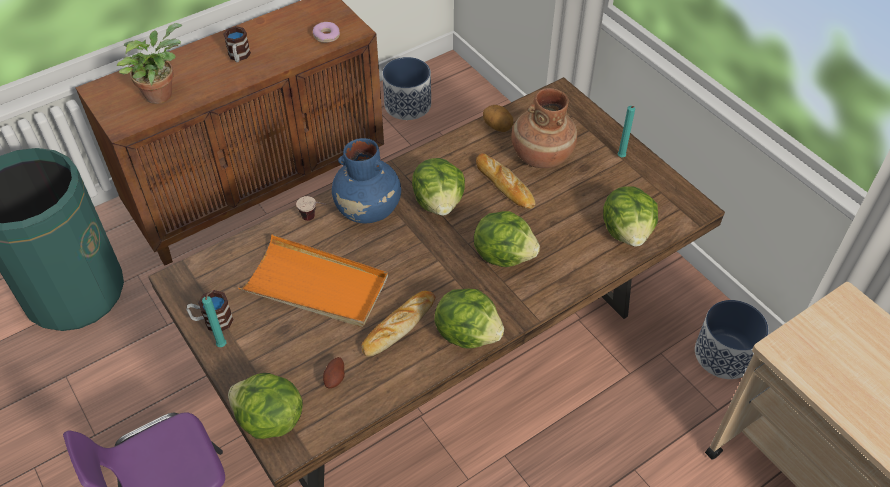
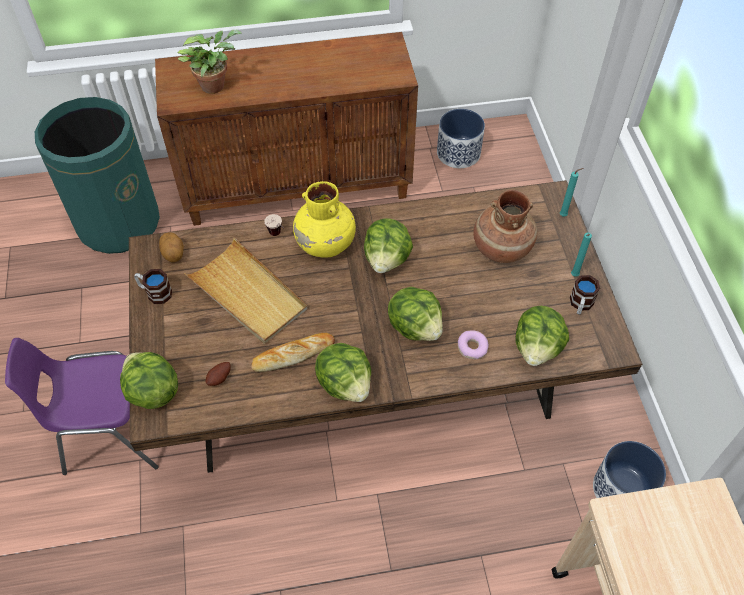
camera: 25 degrees right, 5 degrees up
turquoise candle [202,290,227,347] -> turquoise candle moved to [560,168,583,217]
mug [224,26,251,62] -> mug moved to [570,275,600,315]
orange tray [238,235,388,327] -> beige tray [185,238,307,344]
donut [313,22,340,43] -> donut moved to [458,330,489,359]
blue vase [332,138,401,223] -> yellow vase [293,181,356,258]
bread [476,153,536,209] -> none
potato [483,105,513,132] -> potato moved to [159,232,184,262]

